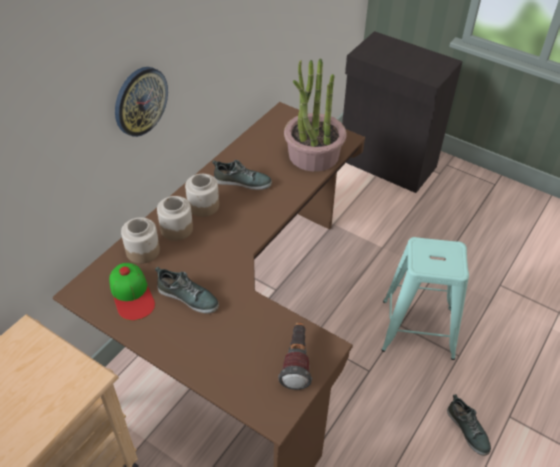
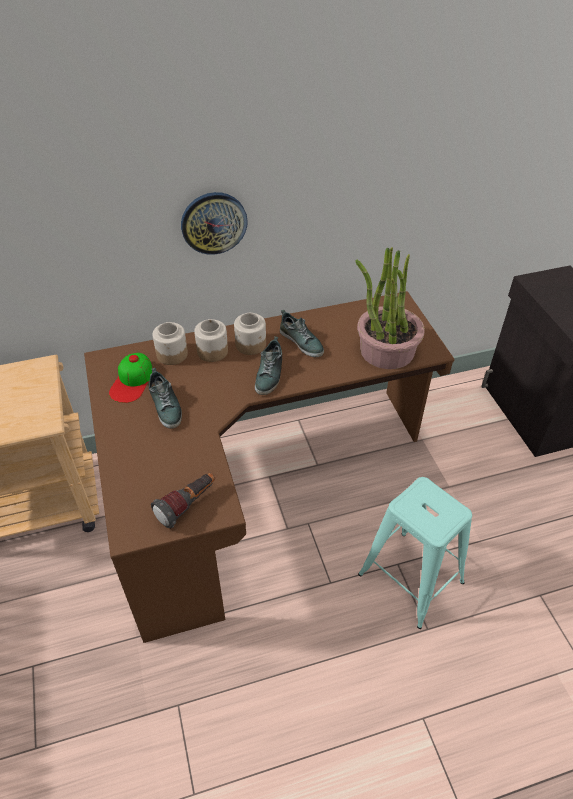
camera: 40 degrees right, 0 degrees up
shoe [447,394,491,456] -> shoe moved to [255,336,282,395]

